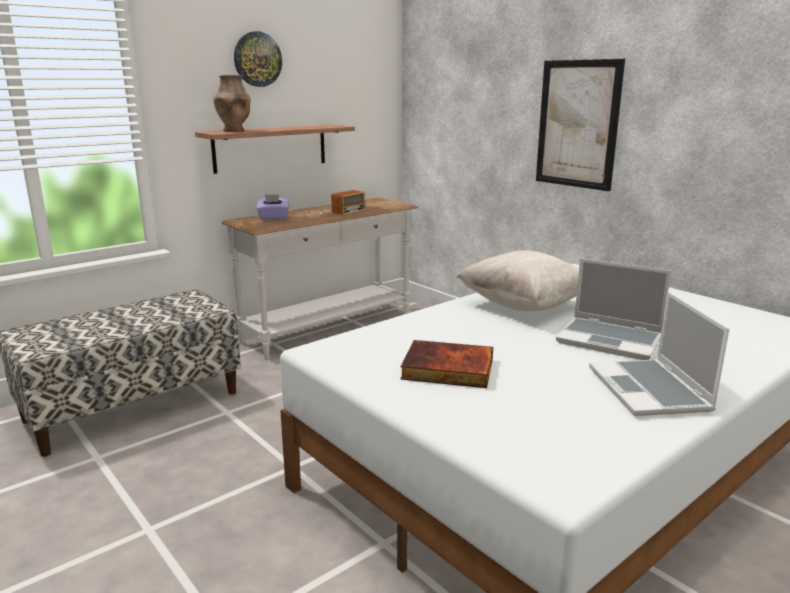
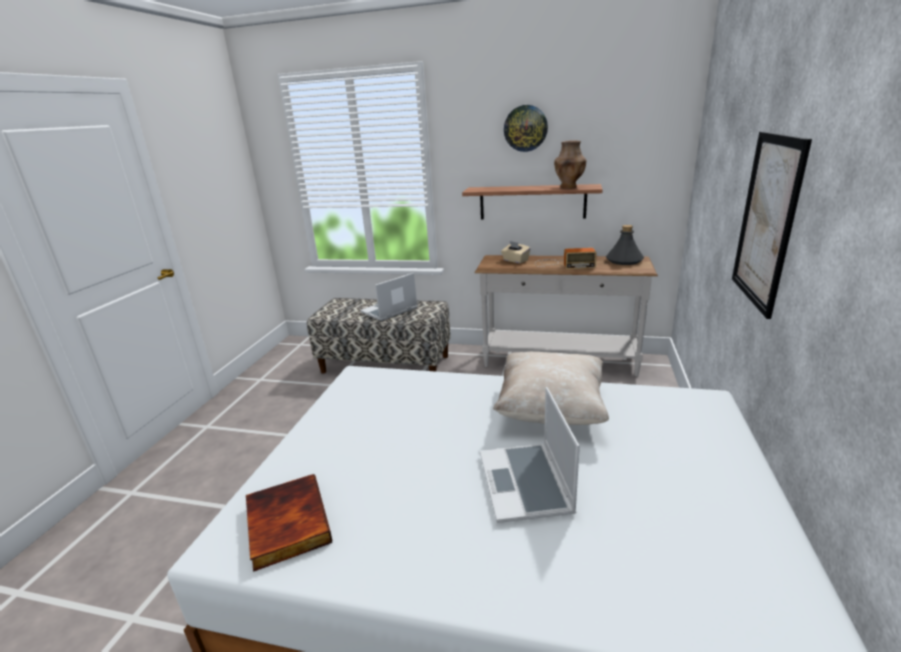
camera: 55 degrees right, 5 degrees up
brown vase [213,75,251,132] -> brown vase moved to [554,140,586,189]
purple tissue box [256,194,289,220] -> beige tissue box [501,241,531,263]
book [400,340,493,388] -> book moved to [246,474,332,572]
laptop [589,292,729,416] -> laptop moved to [360,273,417,321]
none -> grey bottle [606,225,644,265]

